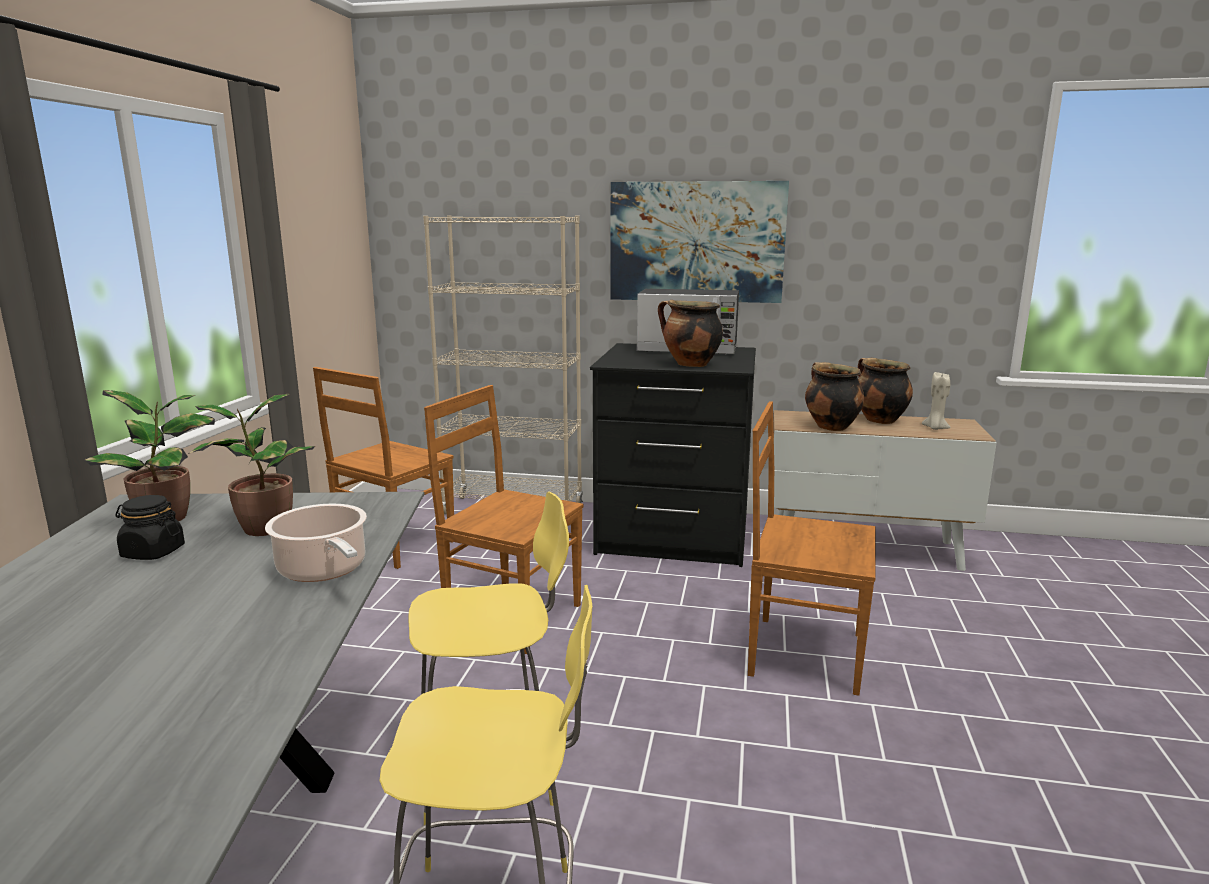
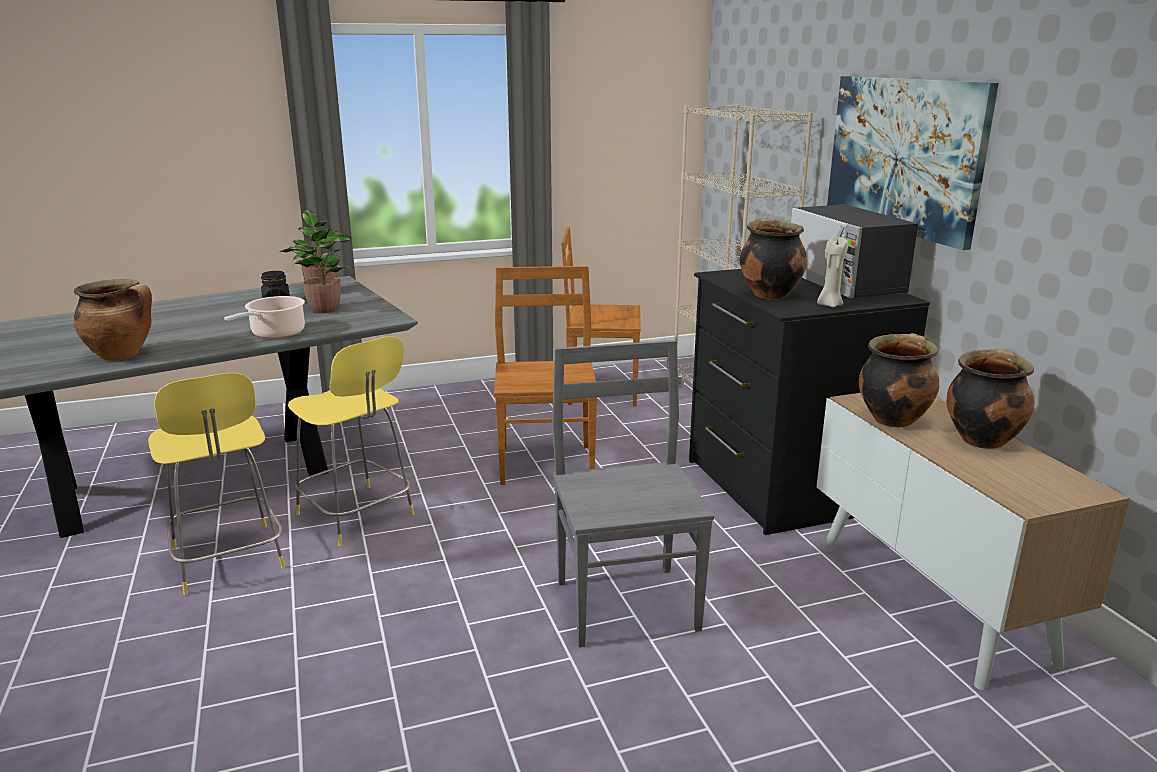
camera: 60 degrees right, 5 degrees up
brown chair [748,401,876,696] -> grey chair [552,340,714,648]
beige candle [922,372,951,430] -> beige candle moved to [817,236,848,307]
none -> cooking pot [74,279,152,360]

